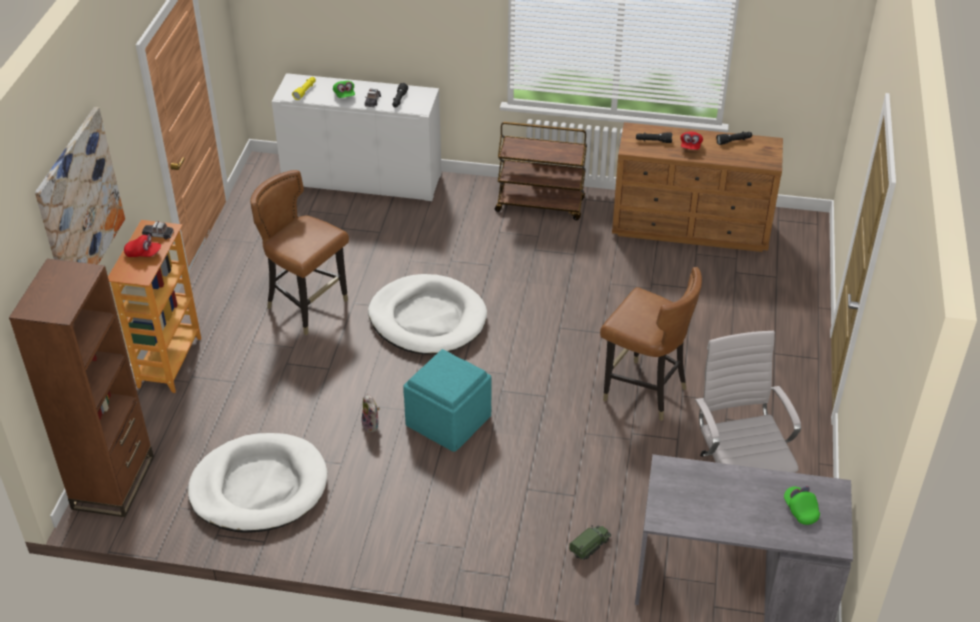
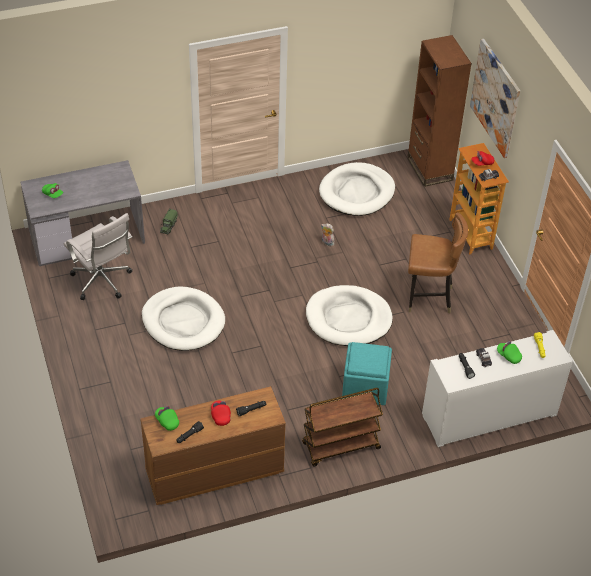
camera: 150 degrees right, 5 degrees up
turquoise ottoman [403,349,492,452] -> turquoise ottoman moved to [342,342,392,405]
brown chair [600,267,702,421] -> white dog bed [142,286,225,351]
none -> green cap [155,406,179,431]

